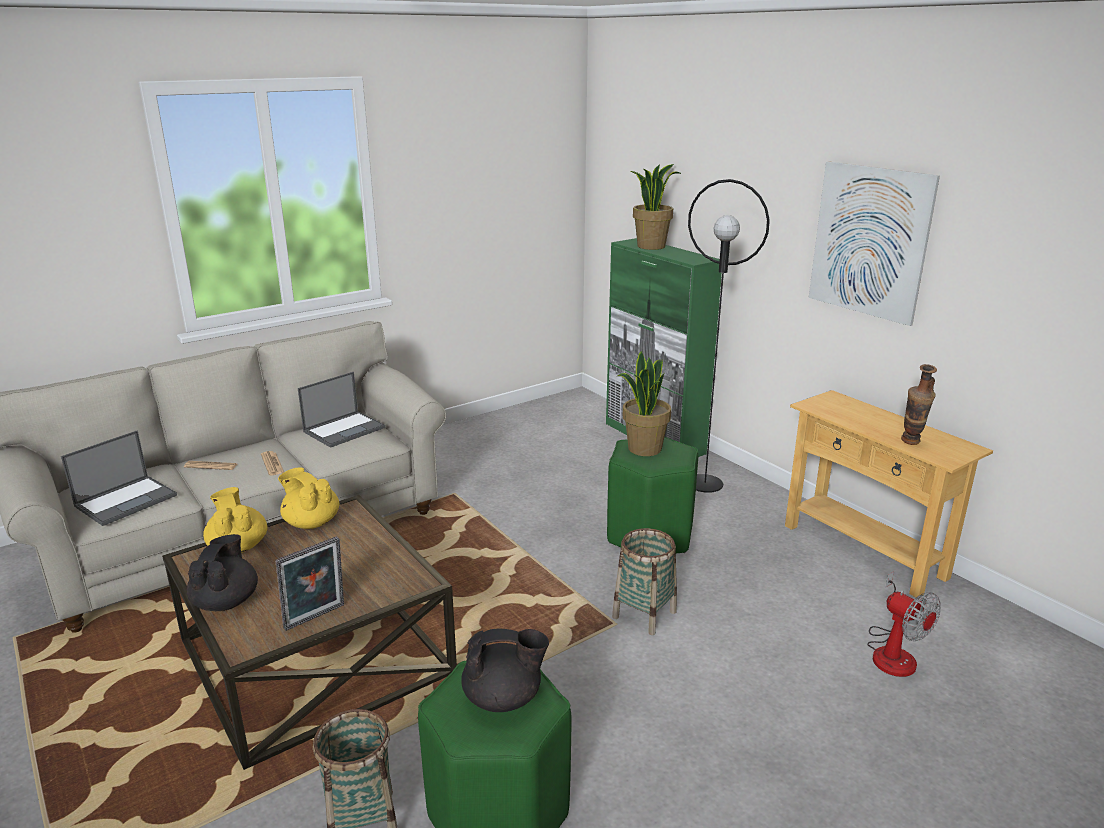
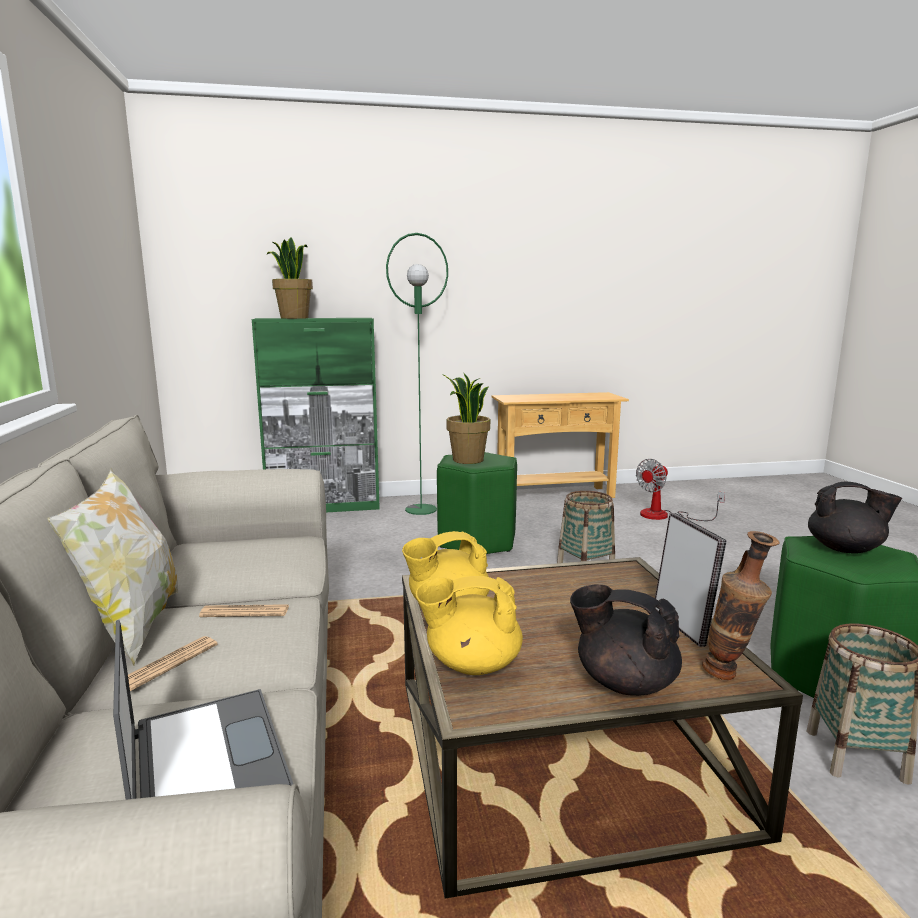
camera: 65 degrees left, 10 degrees down
laptop [298,372,386,448] -> none
black teapot [461,628,549,712] -> black teapot turned 90 degrees clockwise [808,482,902,554]
black floor lamp [688,179,770,493] -> green floor lamp [386,233,448,515]
picture [809,161,940,326] -> none
fan [867,572,941,677] -> fan turned 150 degrees clockwise [636,459,725,521]
vase [901,364,937,445] -> vase moved to [702,531,780,680]
none -> pillow [46,469,178,666]

